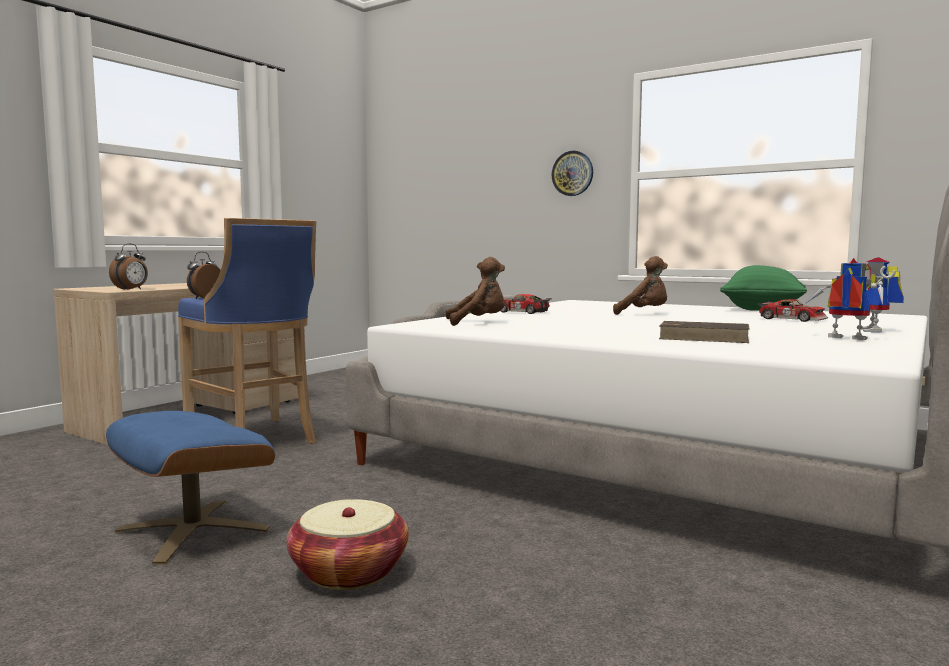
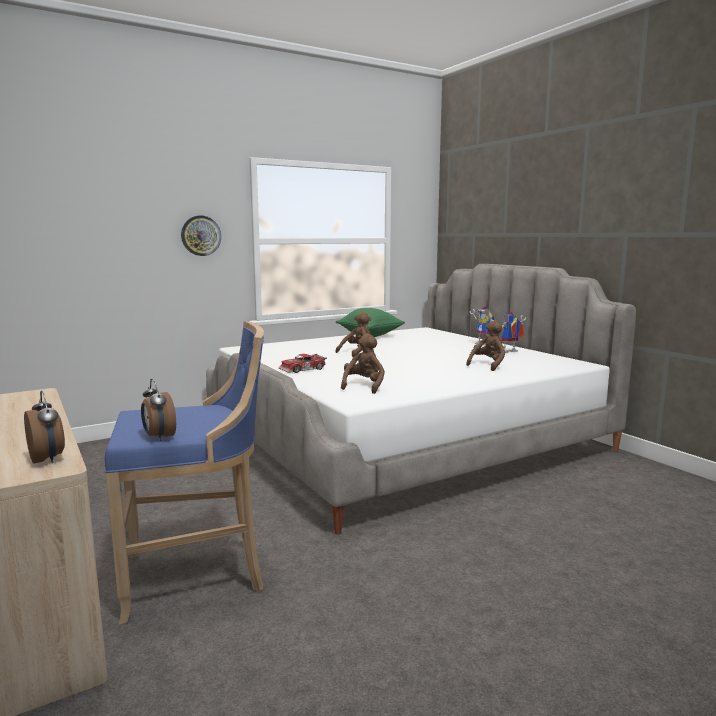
camera: 65 degrees left, 5 degrees up
blue ottoman [106,411,275,564] -> none
basket [286,499,409,590] -> none
brown book [659,321,750,343] -> brown plush toy [466,320,505,371]
toy car [757,299,828,322] -> none

